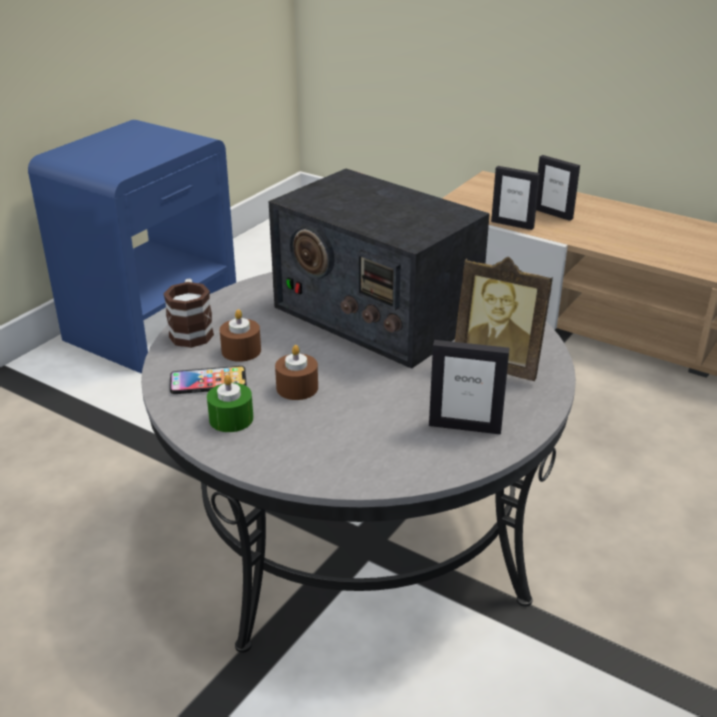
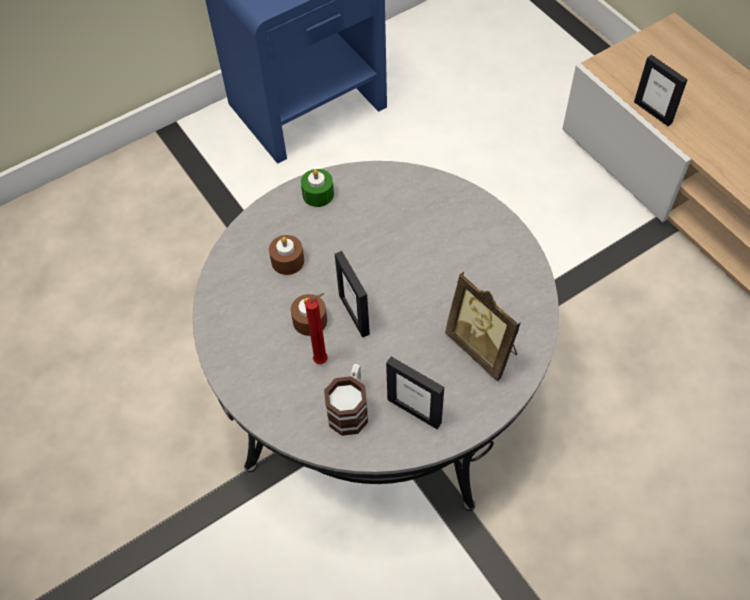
camera: 25 degrees right, 25 degrees up
mug [164,279,214,348] -> mug moved to [324,364,368,436]
phone [170,366,247,394] -> none
green candle [207,374,254,432] -> green candle moved to [301,169,334,207]
radio [269,169,490,369] -> none
picture frame [536,155,580,221] -> picture frame moved to [335,251,370,338]
none -> red candle [305,293,328,364]

